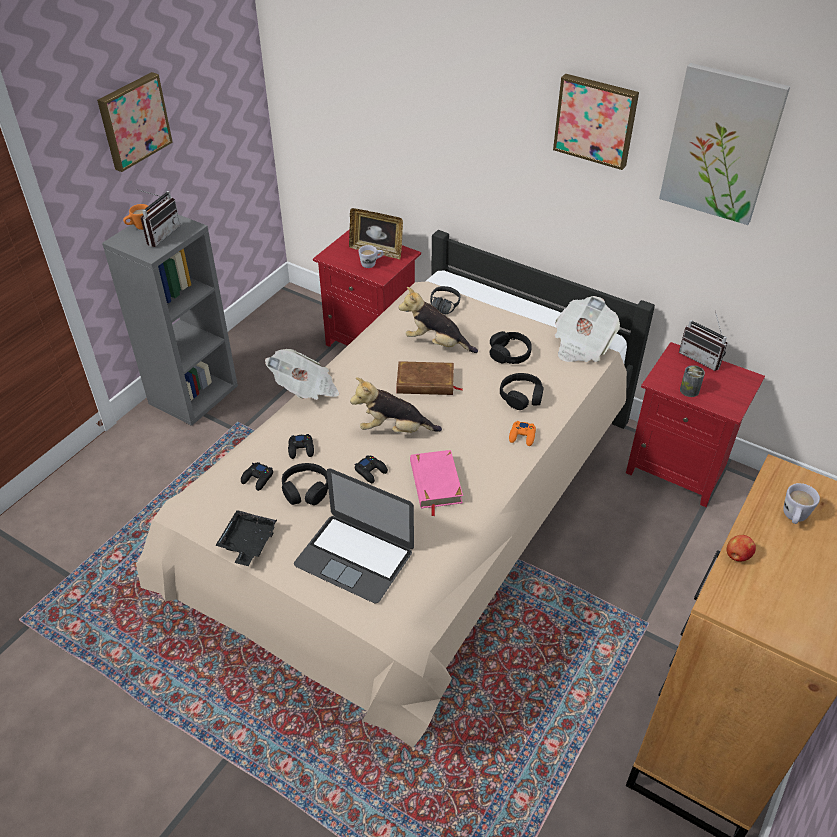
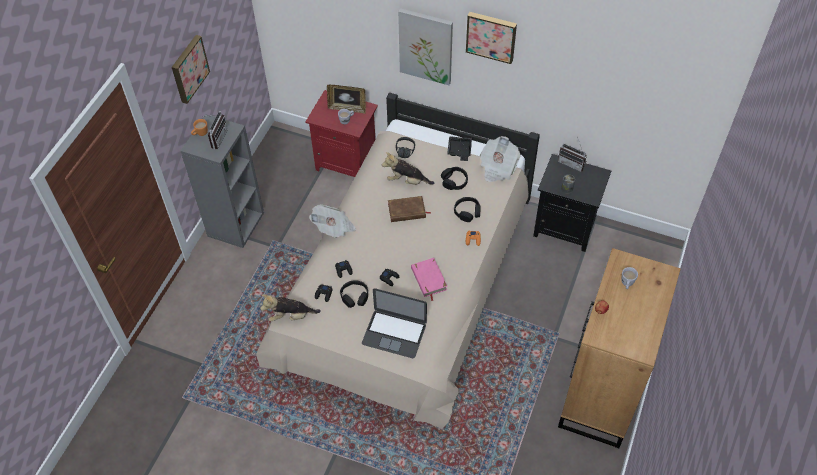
camera: 10 degrees left, 10 degrees up
black tray [215,510,277,566] -> black tray moved to [447,136,472,161]
plush toy [350,377,442,433] -> plush toy moved to [260,294,321,321]
red nightstand [626,342,765,507] -> black nightstand [533,154,611,252]
picture [659,63,790,225] -> picture moved to [398,8,453,85]

